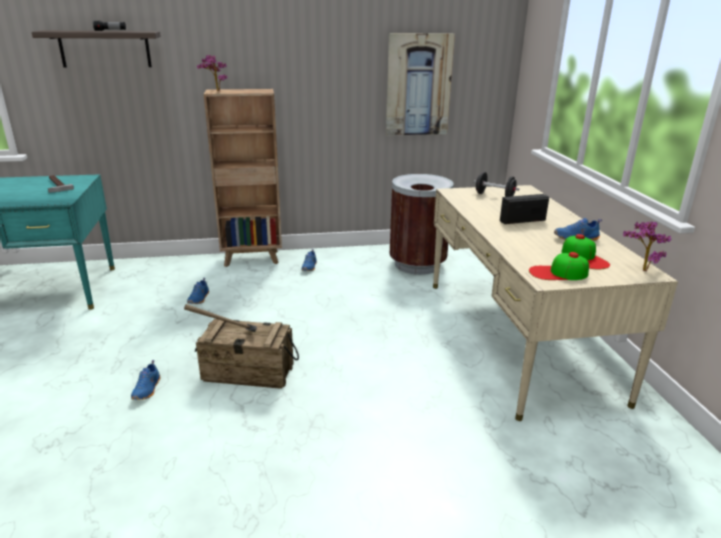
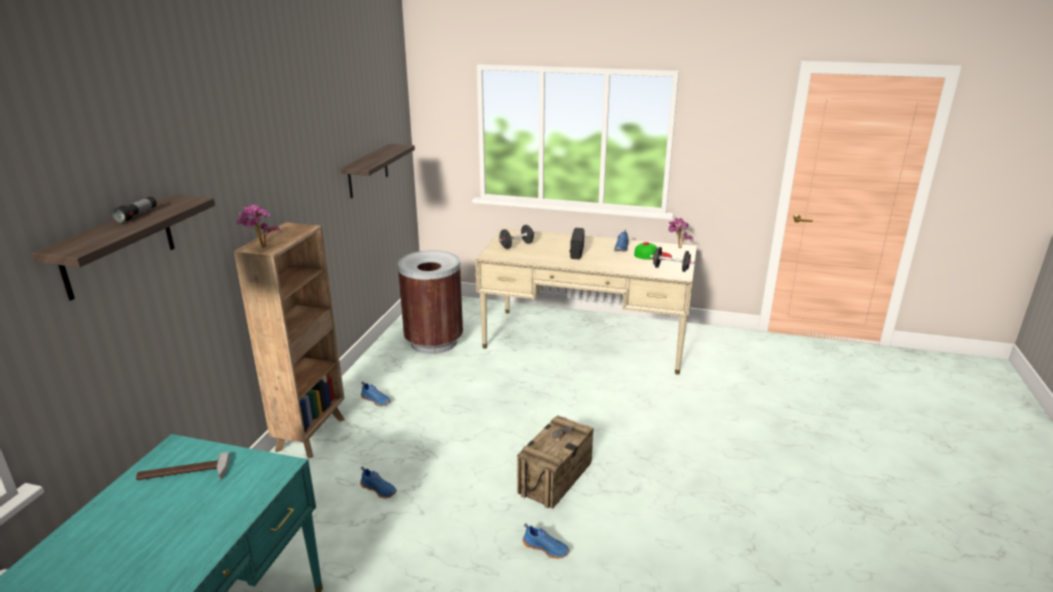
camera: 65 degrees left, 0 degrees up
picture [386,33,455,136] -> shelf [341,144,415,198]
cap [529,252,589,280] -> black dumbbell [650,247,694,272]

